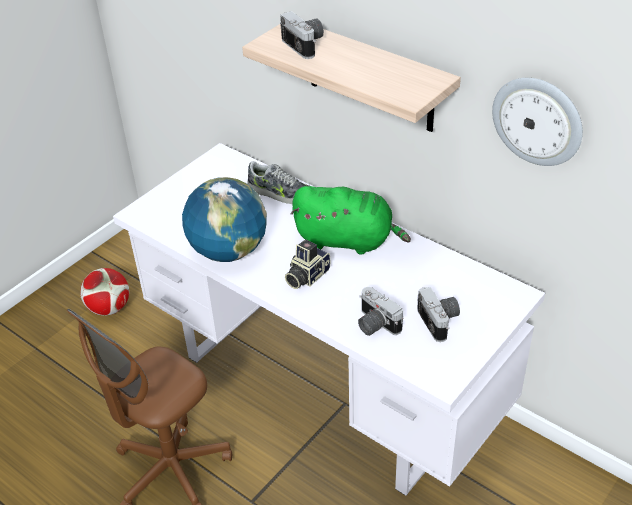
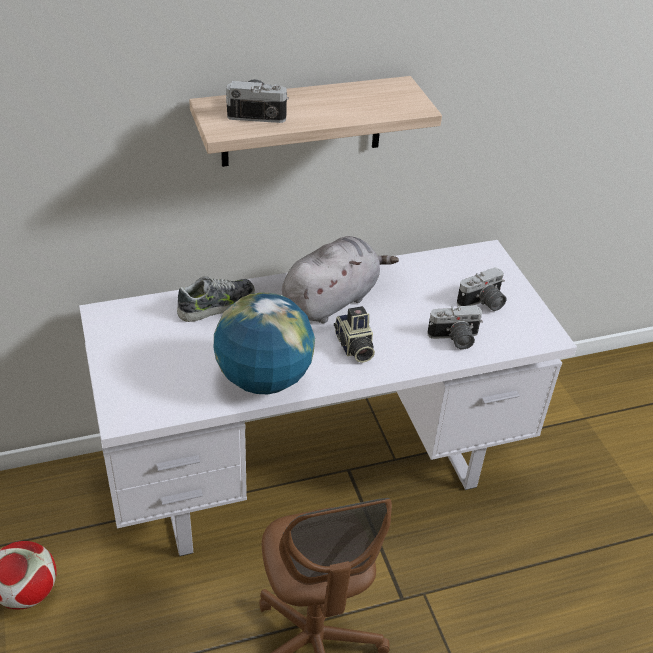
camera: 60 degrees left, 0 degrees up
green plush toy [291,186,411,255] -> grey plush toy [282,236,399,323]
camera [417,287,460,342] -> camera turned 135 degrees clockwise [457,267,507,311]
wall clock [492,78,583,166] -> none

